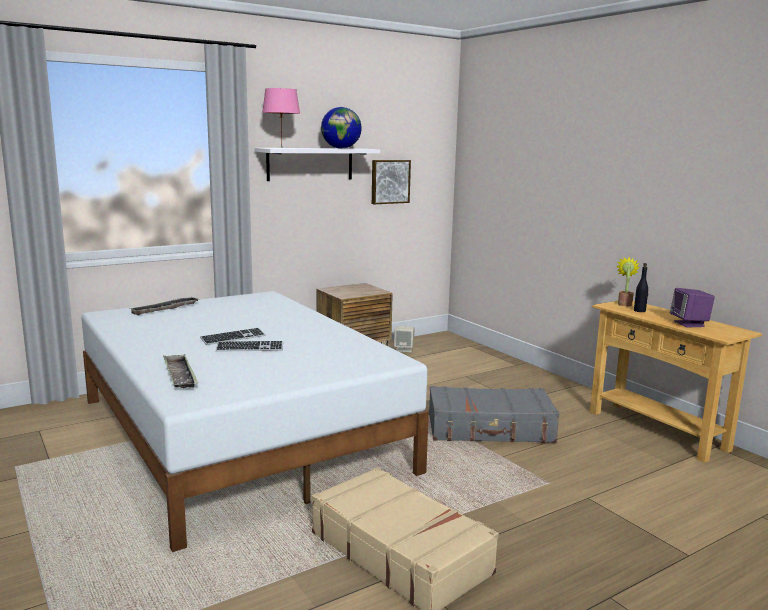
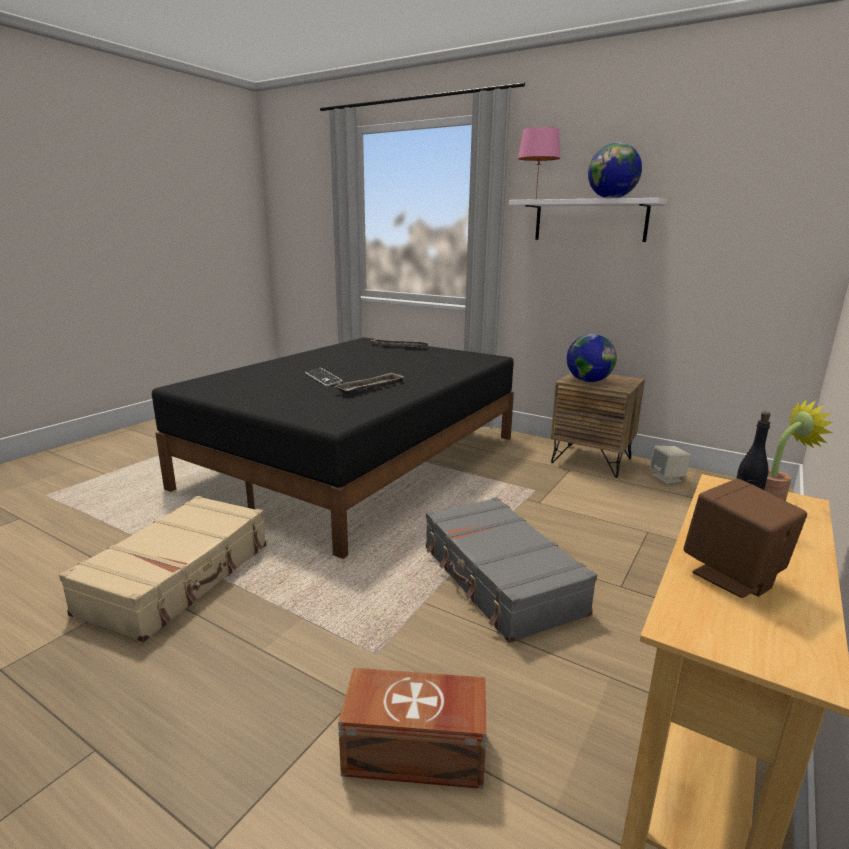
camera: 65 degrees right, 5 degrees up
white bed [82,291,429,552] -> black bed [152,337,514,559]
tray [163,354,198,388] -> tray moved to [335,372,405,394]
keyboard [200,328,266,345] -> none
picture [372,160,411,204] -> none
purple speaker [670,288,715,328] -> brown speaker [683,479,807,598]
none -> brown storage box [338,668,487,789]
none -> globe [567,334,617,382]

